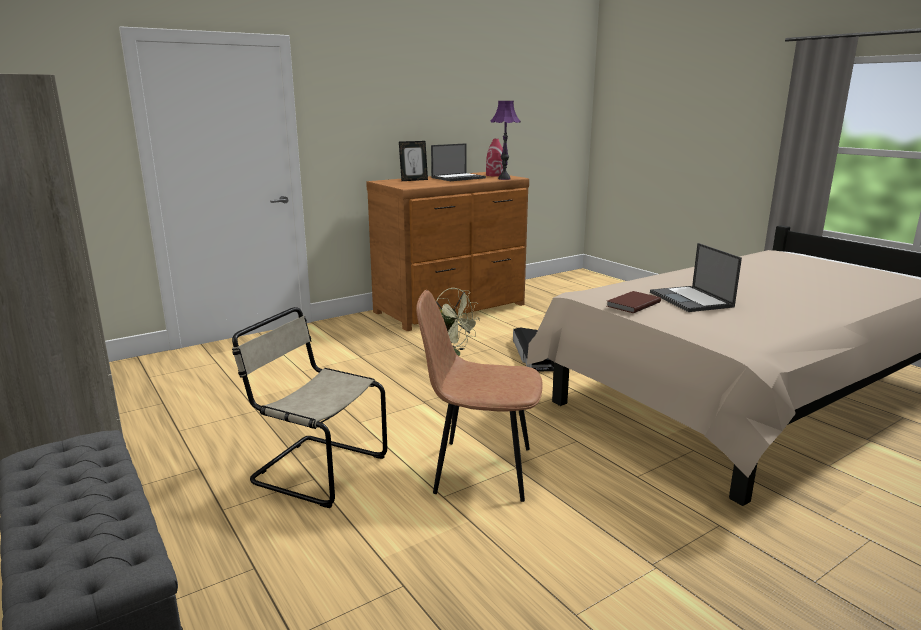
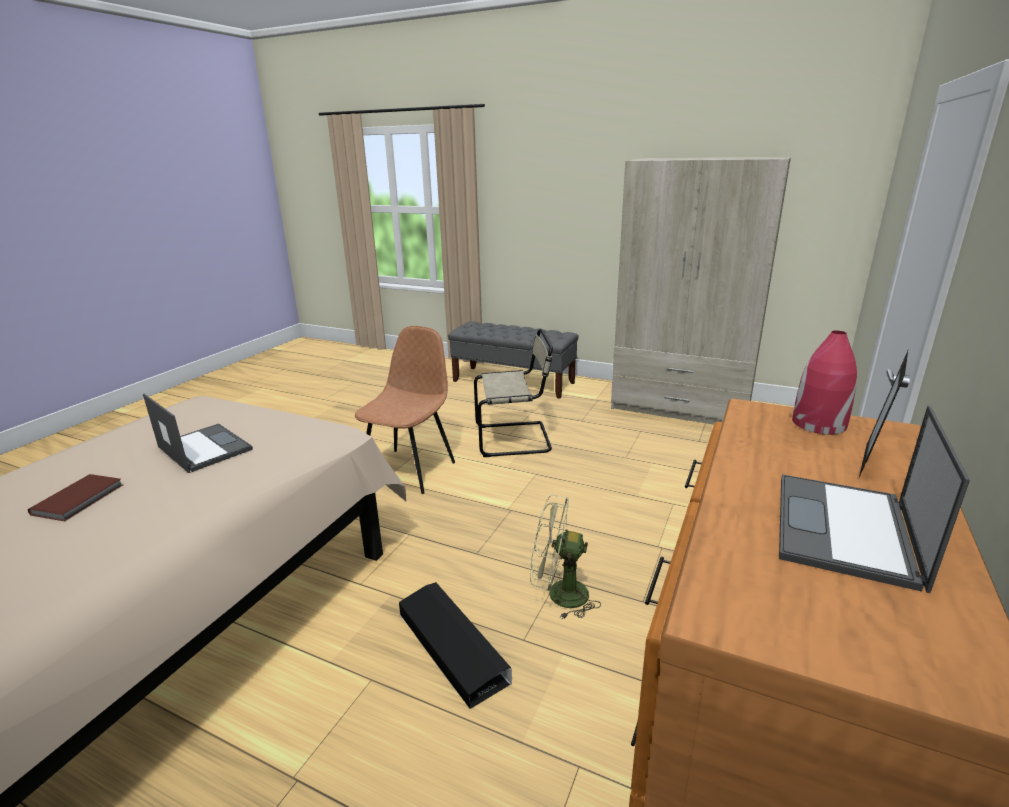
camera: 150 degrees right, 5 degrees up
brown chair [416,290,543,502] -> brown chair turned 45 degrees counterclockwise [355,326,455,494]
red vase [486,138,503,176] -> red vase moved to [792,331,857,435]
purple table lamp [491,101,520,180] -> none
brown book [607,291,661,313] -> brown book moved to [28,474,123,521]

